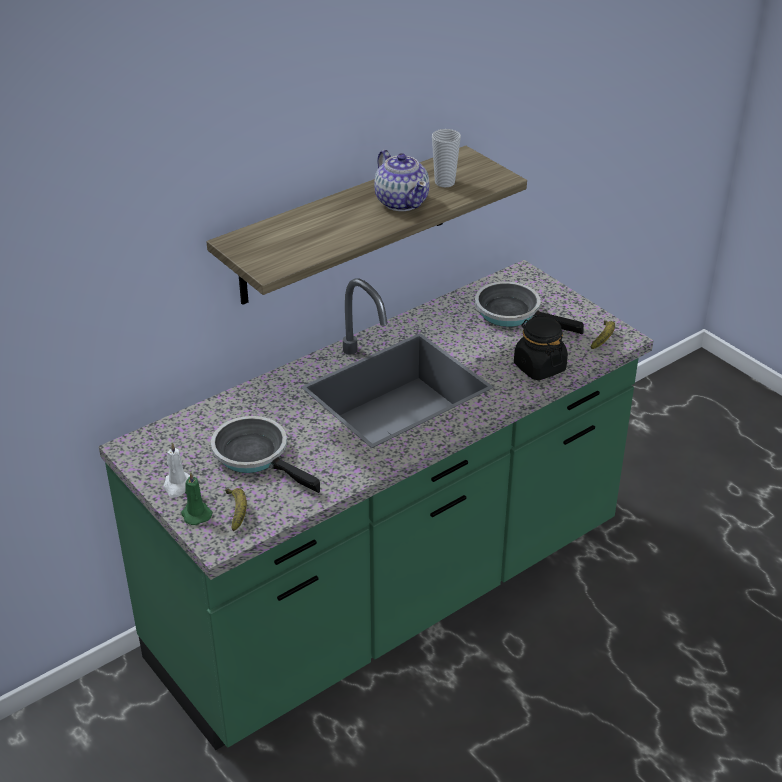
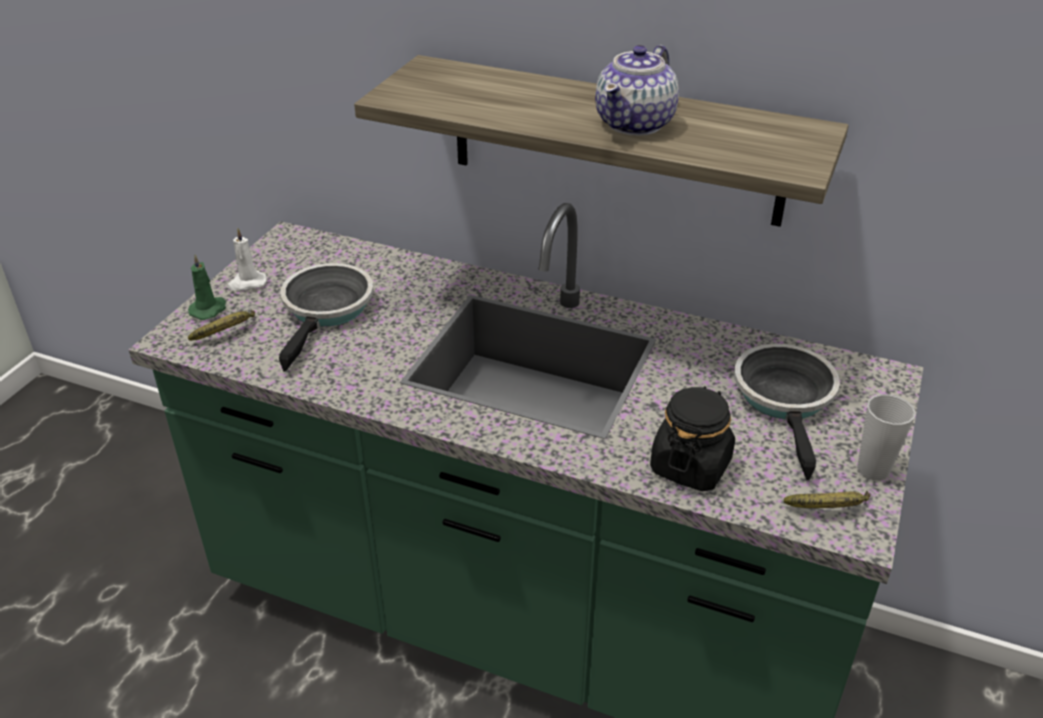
camera: 60 degrees right, 0 degrees up
cup [432,129,461,187] -> cup moved to [857,394,916,481]

